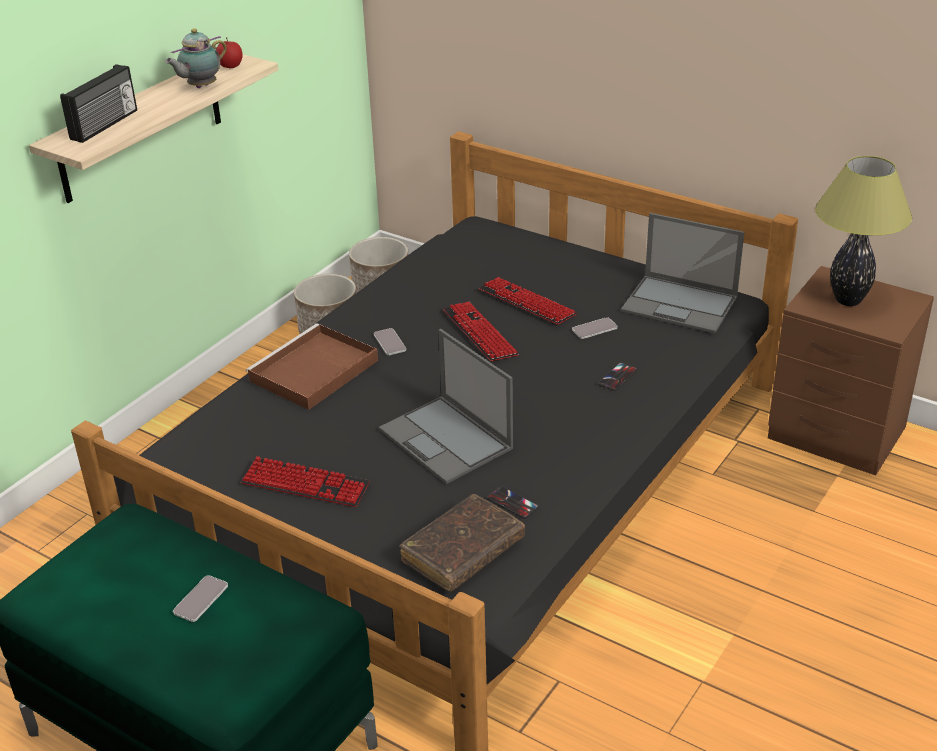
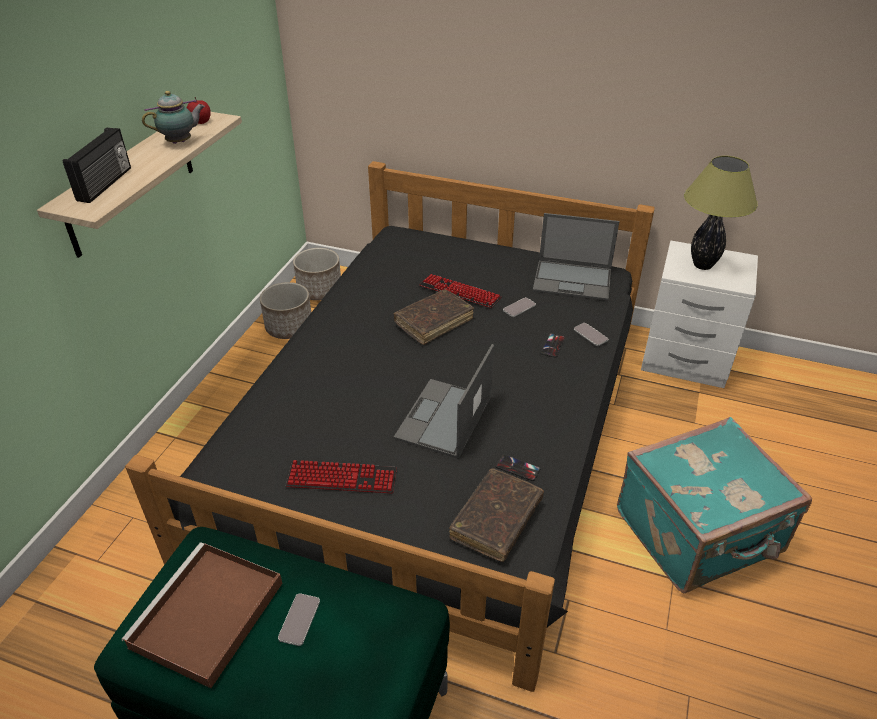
camera: 15 degrees left, 5 degrees up
teapot [165,28,227,88] -> teapot turned 150 degrees counterclockwise [142,91,205,144]
brown tray [246,323,378,410] -> brown tray moved to [121,542,282,688]
phone [374,328,406,355] -> phone moved to [574,323,608,346]
laptop [379,329,513,484] -> laptop turned 75 degrees clockwise [394,344,494,459]
keyboard [443,301,519,361] -> brown book [394,290,474,345]
brown nightstand [768,266,934,475] -> white nightstand [641,240,758,388]
none -> turquoise suitcase [617,417,812,593]

